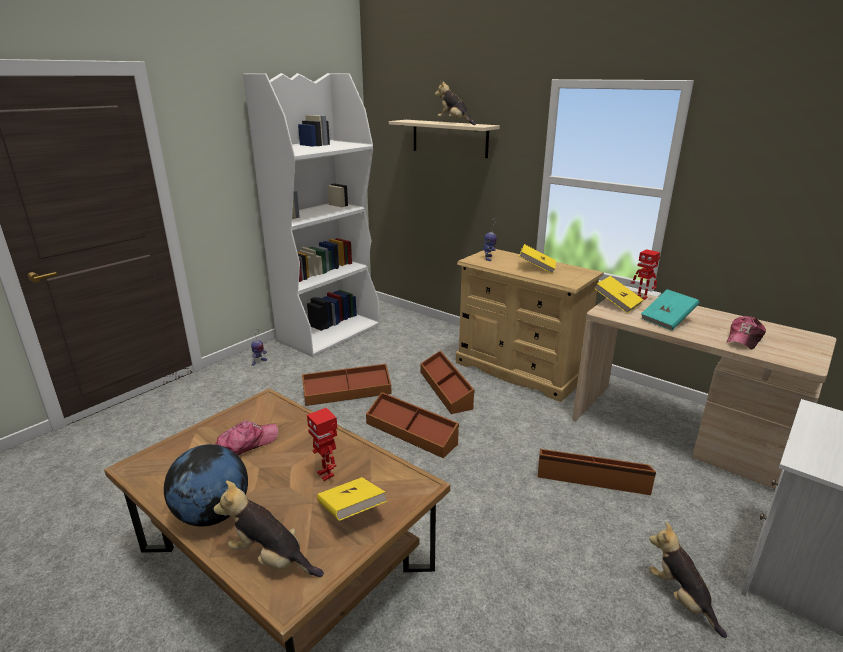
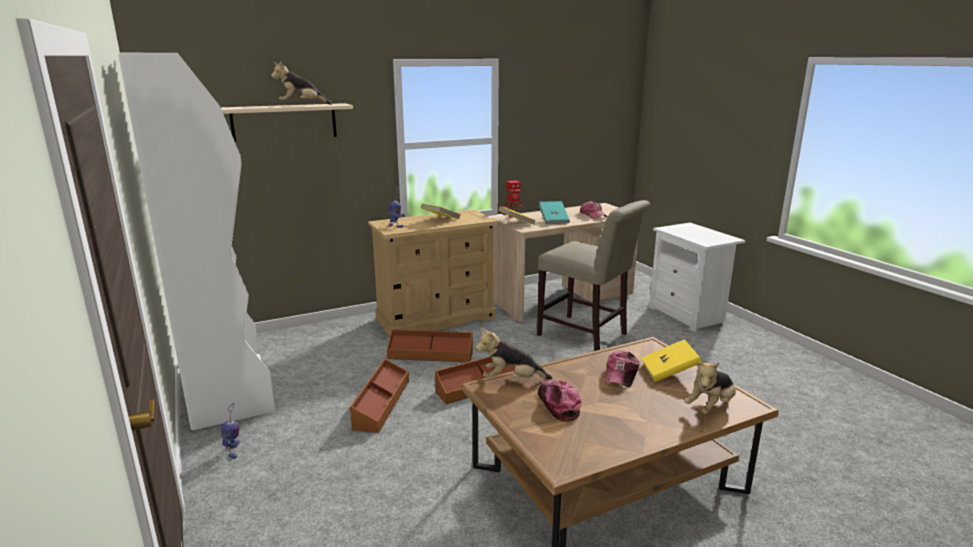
camera: 65 degrees left, 5 degrees down
globe [164,444,248,526] -> none
toy robot [307,408,337,481] -> cap [605,351,639,388]
brown storage box [538,449,656,495] -> beige chair [537,200,650,351]
plush toy [649,522,727,638] -> plush toy moved to [476,328,552,379]

